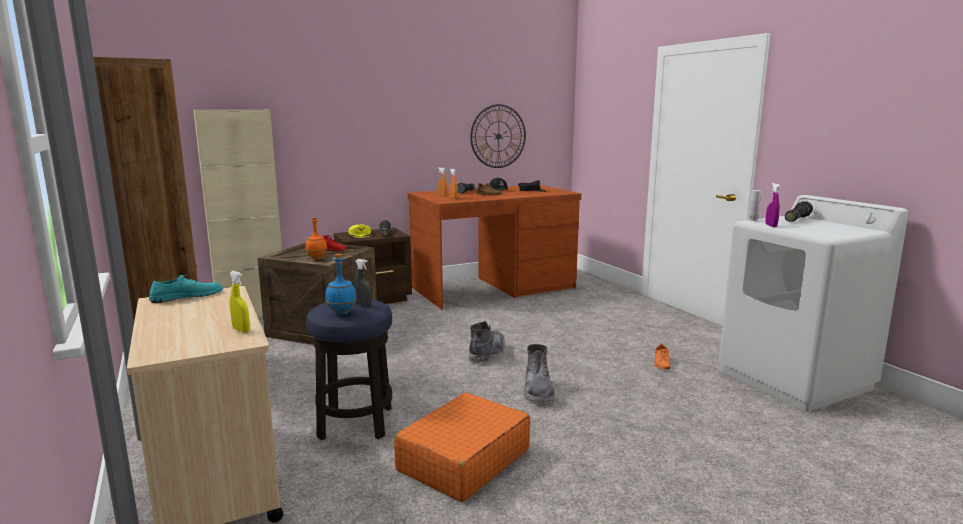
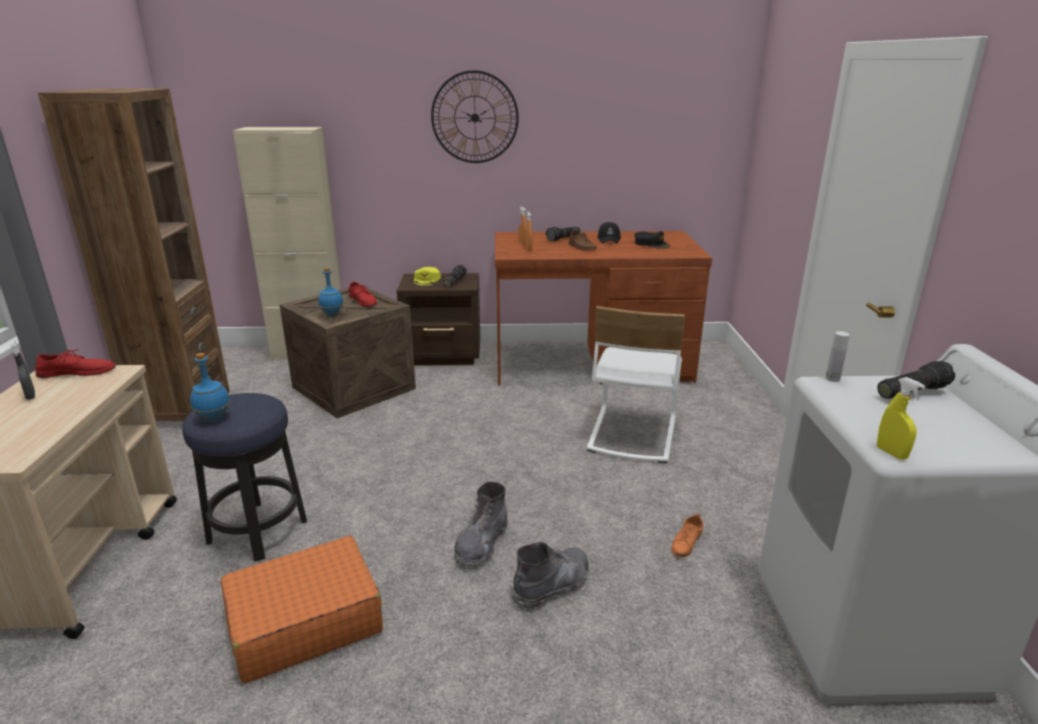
camera: 25 degrees right, 10 degrees up
turquoise shoe [149,275,223,303] -> red shoe [35,350,116,378]
yellow spray bottle [230,271,250,332] -> yellow spray bottle moved to [877,377,925,460]
orange bottle [305,217,327,259] -> blue bottle [318,268,344,316]
grey spray bottle [354,259,371,307] -> grey spray bottle moved to [11,341,35,400]
grey boot [469,321,505,363] -> grey boot moved to [511,542,589,610]
wall clock [470,104,526,168] -> wall clock moved to [431,70,519,163]
purple spray bottle [766,183,780,227] -> none
none -> white chair [587,306,685,463]

